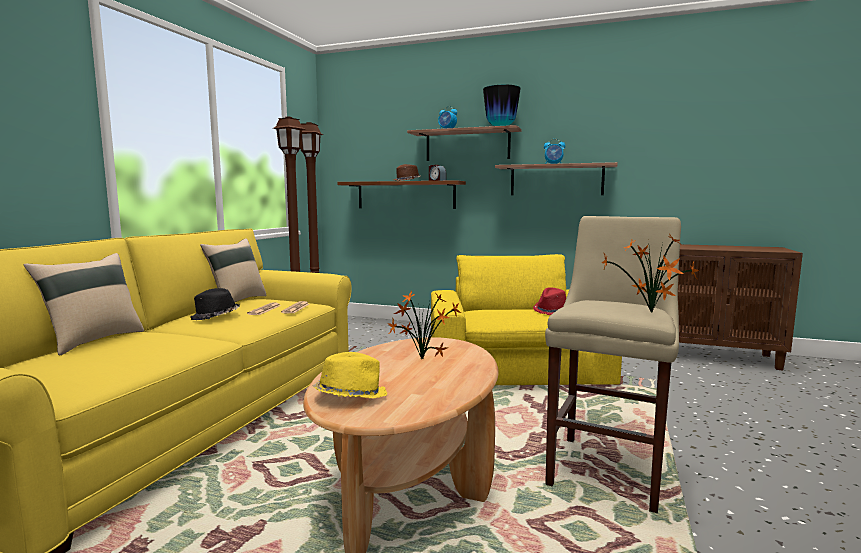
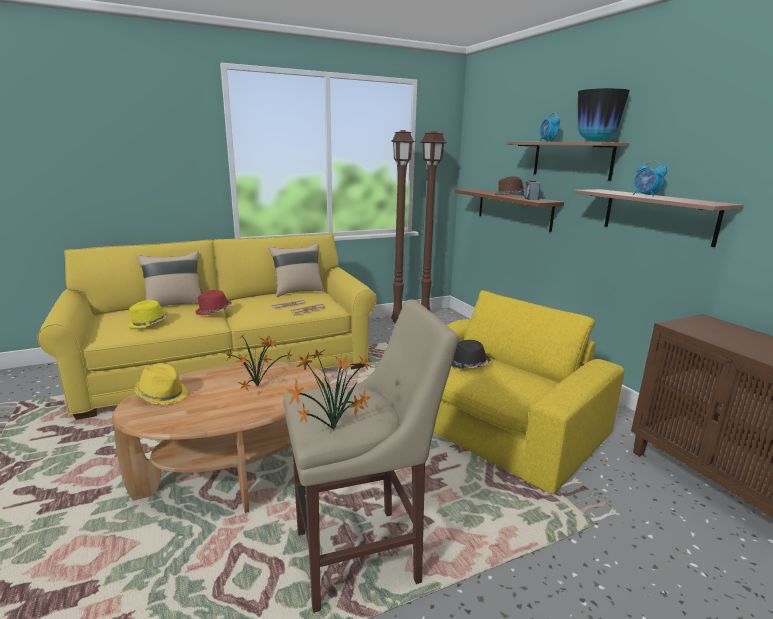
camera: 45 degrees right, 10 degrees up
black hat [190,288,240,320] -> black hat moved to [451,340,491,369]
red hat [533,287,566,315] -> red hat moved to [195,290,232,315]
none -> yellow hat [127,300,168,328]

